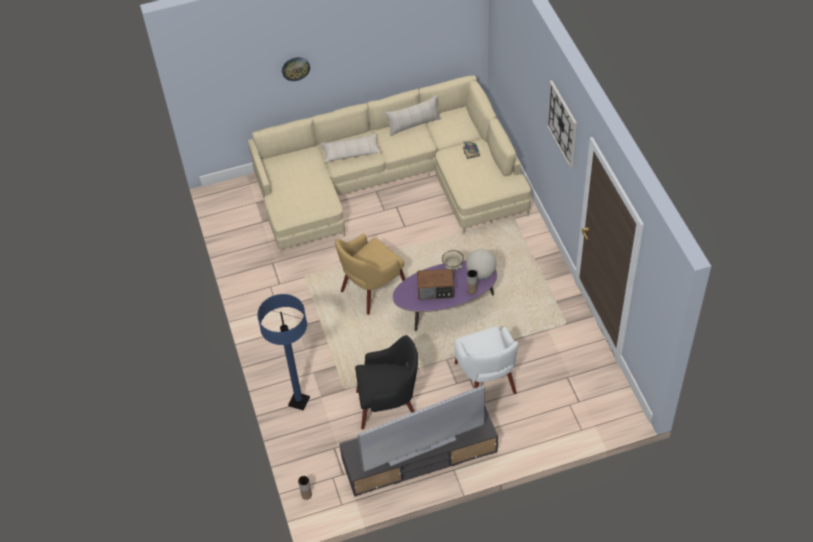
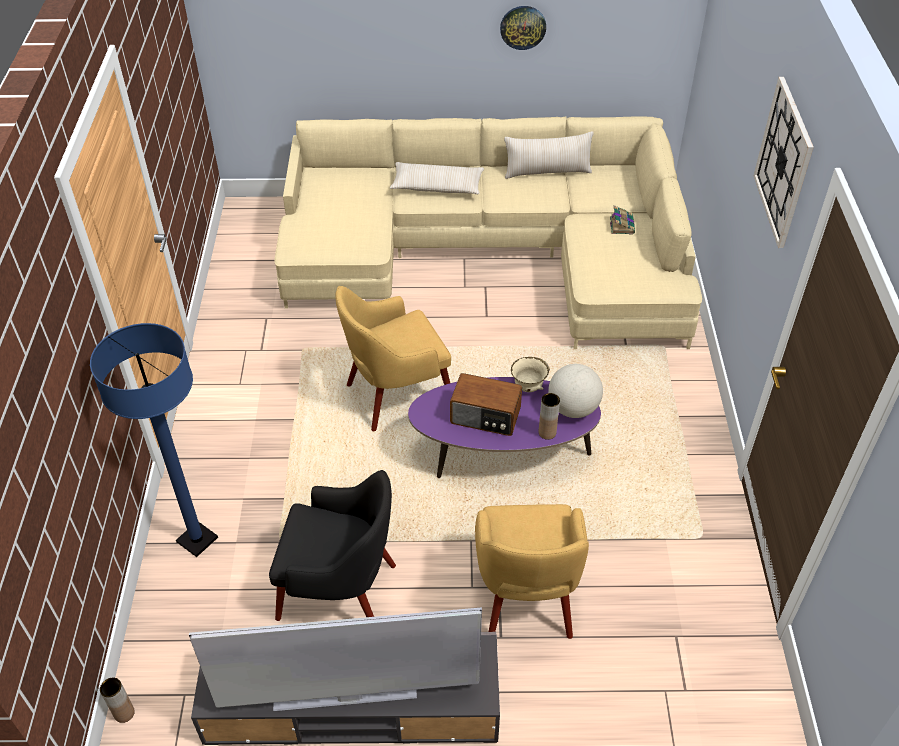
camera: 15 degrees right, 5 degrees down
wall clock [282,57,310,81] -> wall clock moved to [500,6,546,50]
white armchair [454,327,519,394] -> yellow armchair [475,504,589,639]

